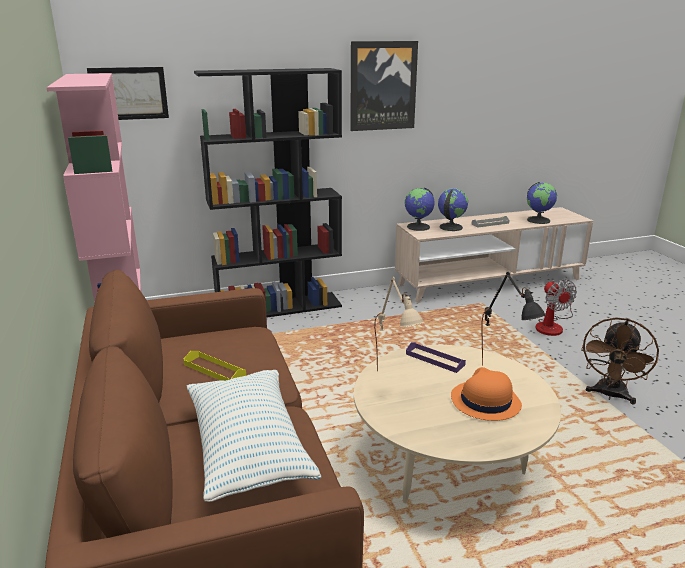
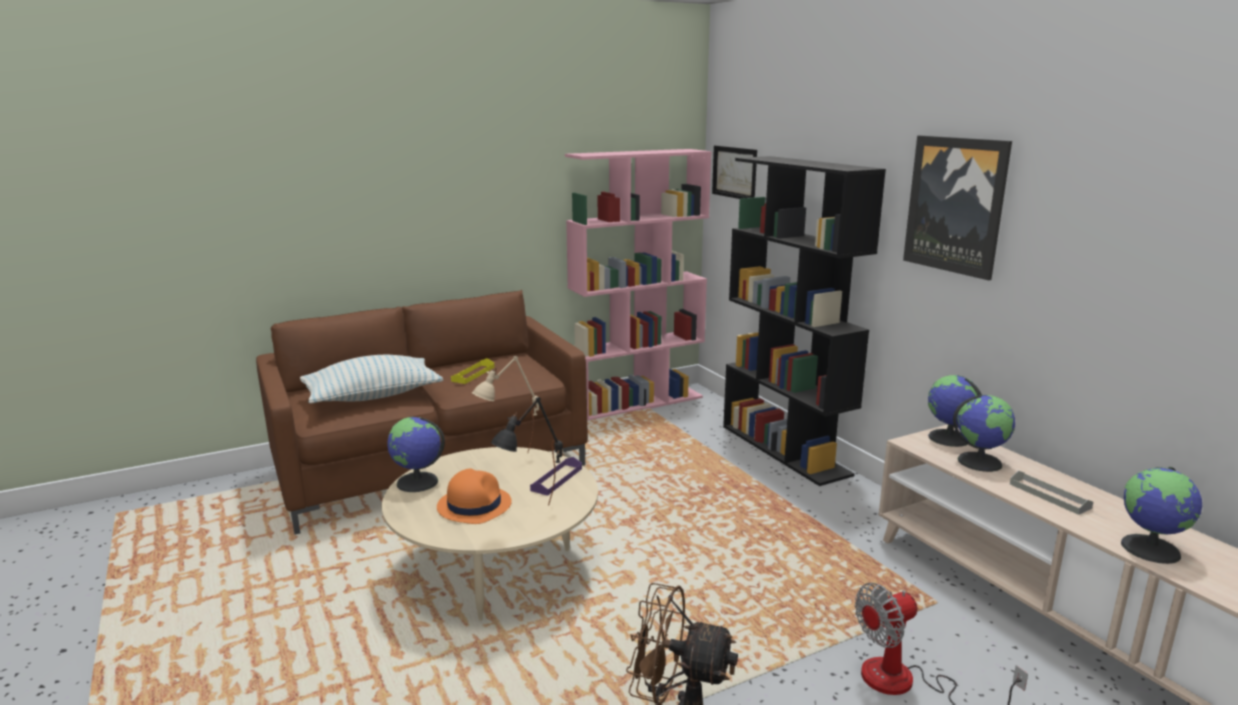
camera: 80 degrees right, 5 degrees down
none -> globe [387,417,445,492]

